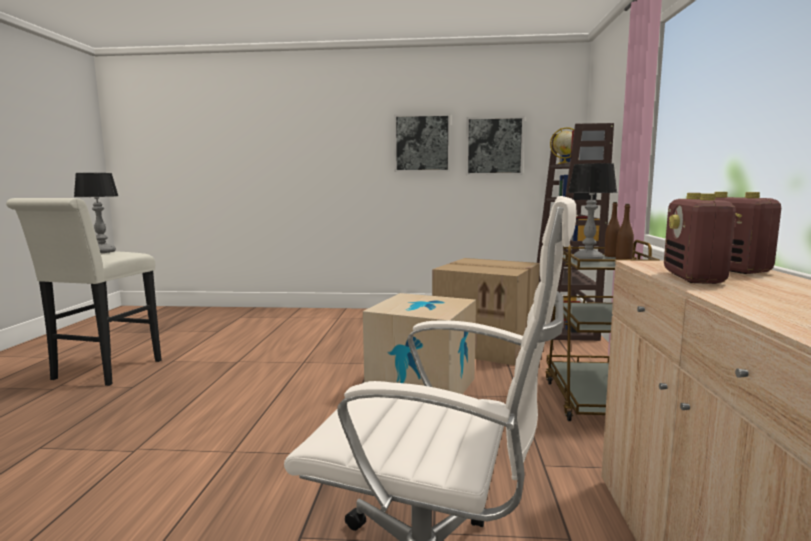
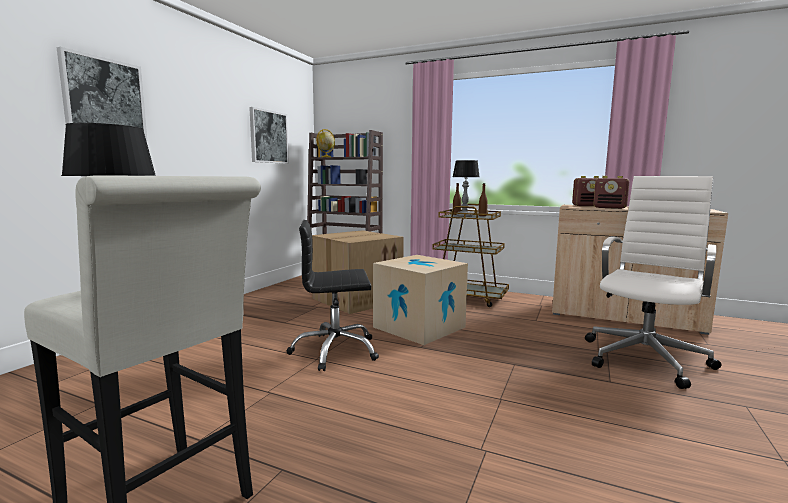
camera: 70 degrees left, 0 degrees up
picture [394,113,451,172] -> picture moved to [57,47,147,141]
none -> black office chair [286,220,379,371]

